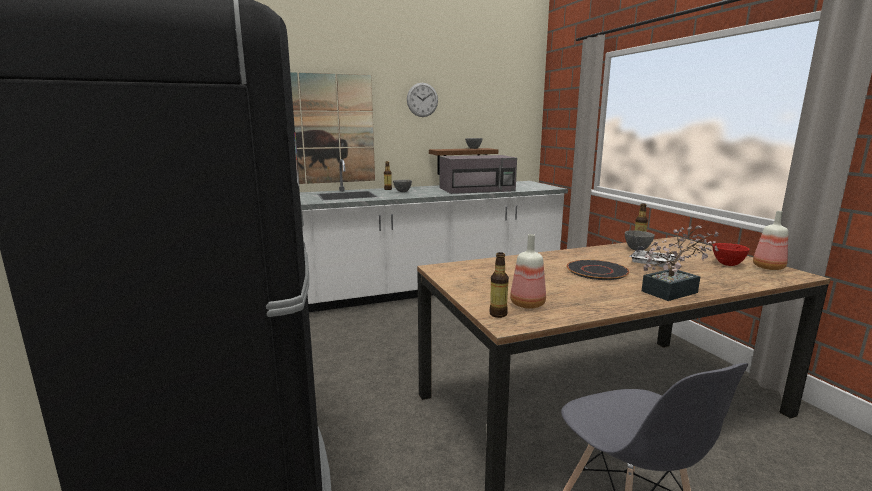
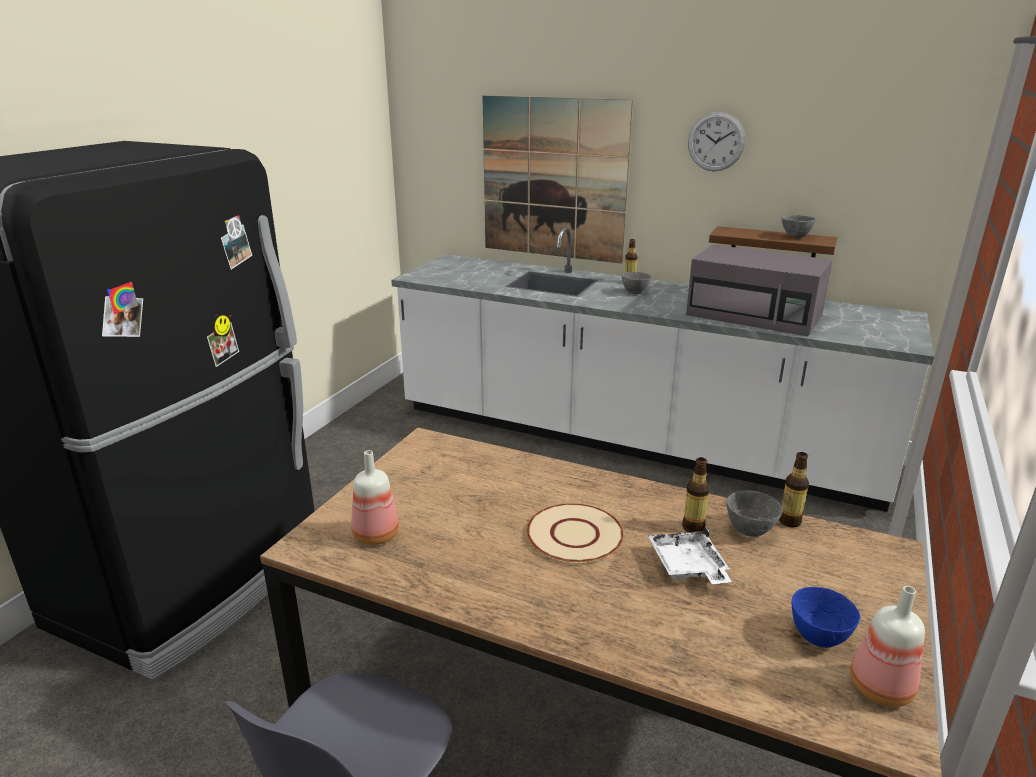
camera: 45 degrees right, 10 degrees up
bottle [489,252,509,318] -> bottle moved to [682,457,710,532]
black plate [567,260,629,280] -> beige plate [526,503,624,563]
potted plant [642,226,719,301] -> none
red bowl [713,243,750,266] -> blue bowl [792,587,860,648]

